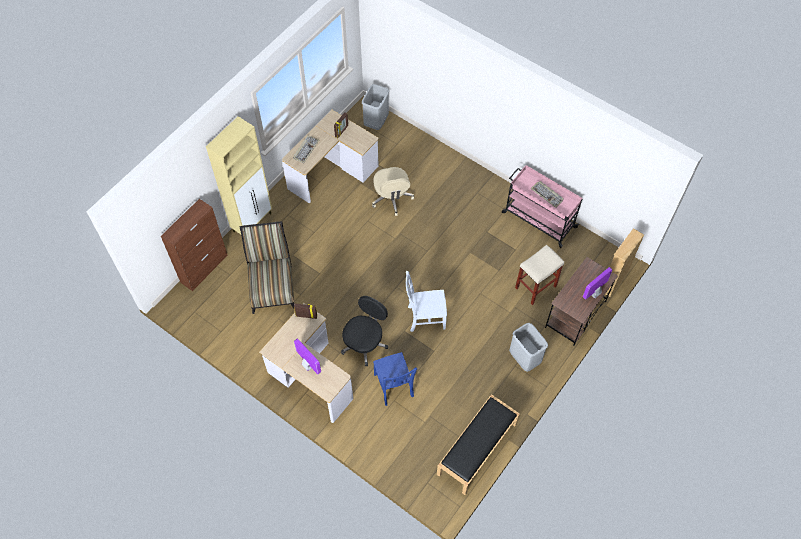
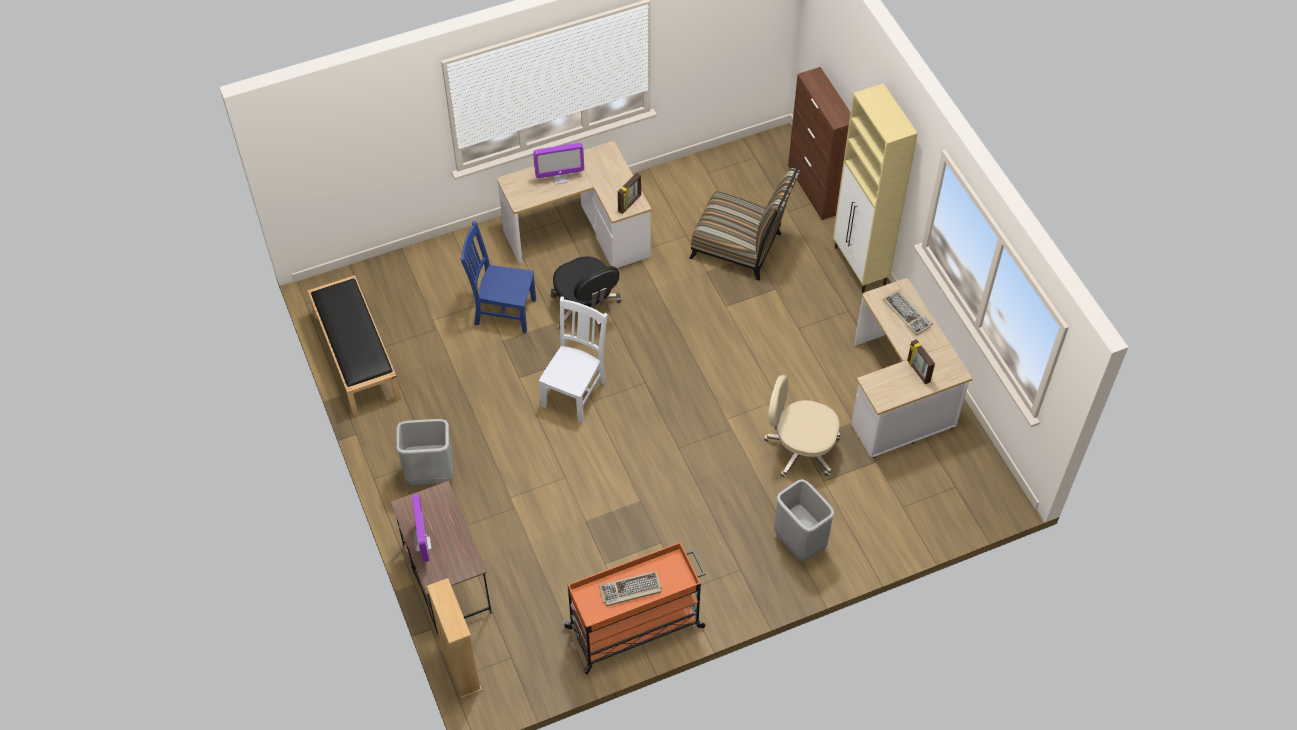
camera: 120 degrees right, 5 degrees down
grey trash can [362,84,389,130] -> grey trash can moved to [774,479,835,561]
pink cart [502,165,583,248] -> orange cart [563,542,705,674]
beige stool [515,245,564,305] -> none

